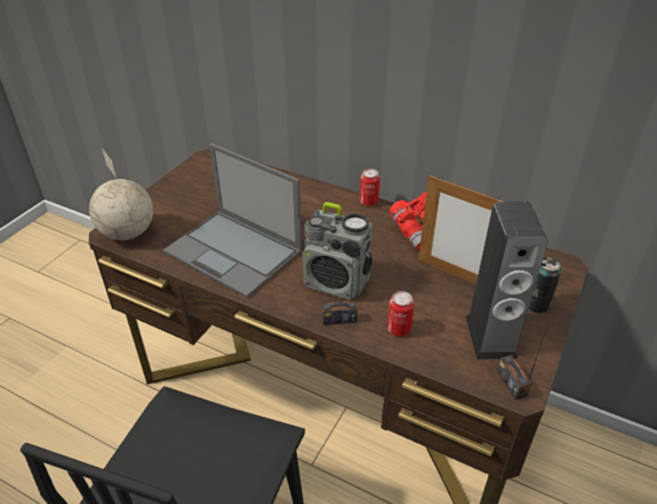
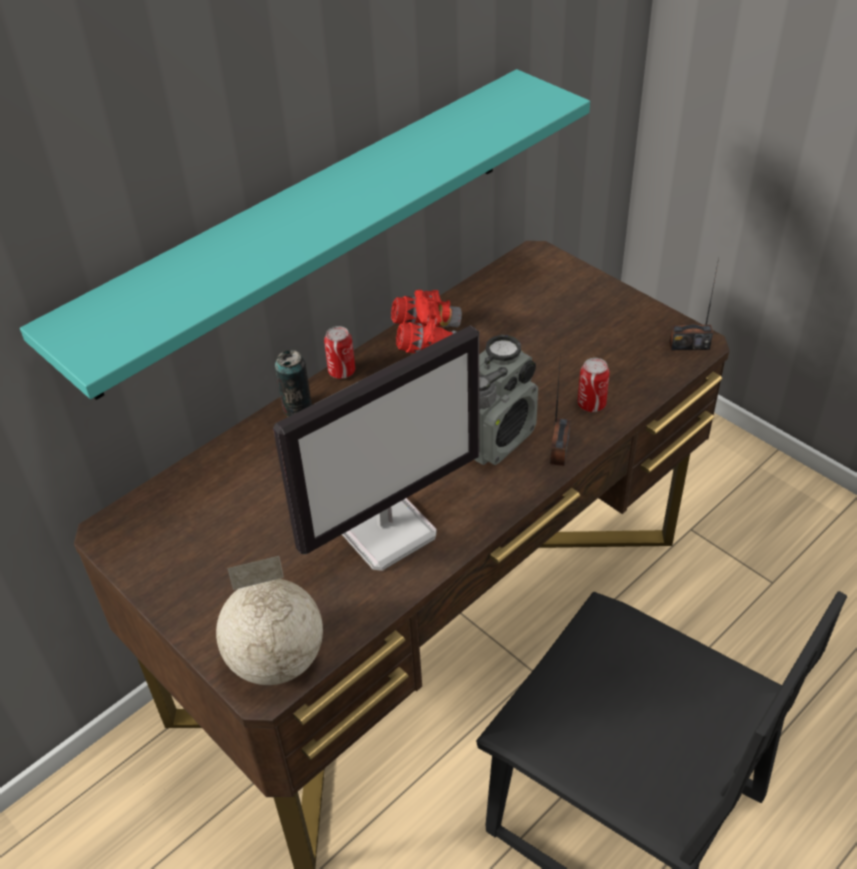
camera: 70 degrees left, 5 degrees up
laptop [163,143,302,298] -> monitor [273,326,480,571]
picture frame [418,175,504,284] -> none
speaker [466,201,548,360] -> none
can [528,258,562,313] -> can moved to [275,350,312,417]
none -> turquoise shelf [20,69,590,400]

